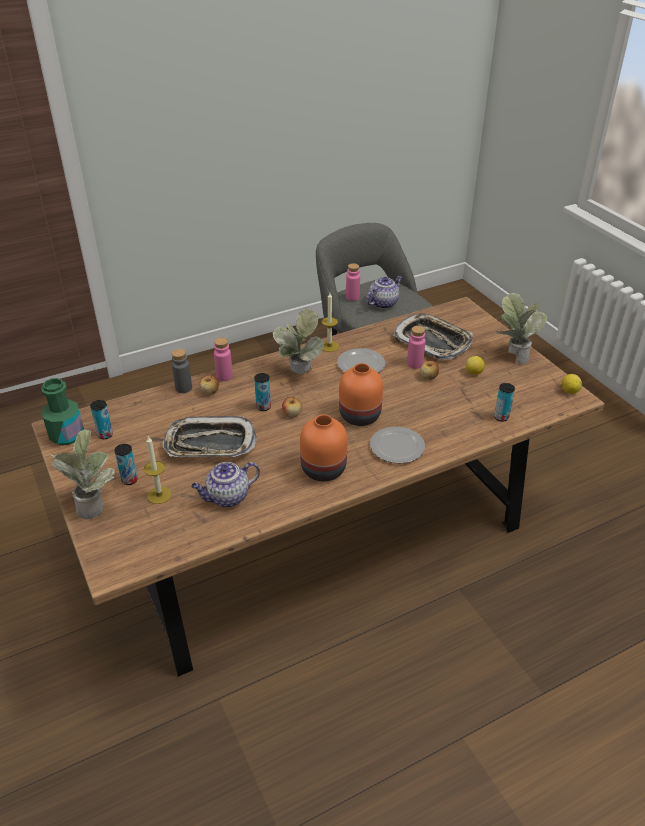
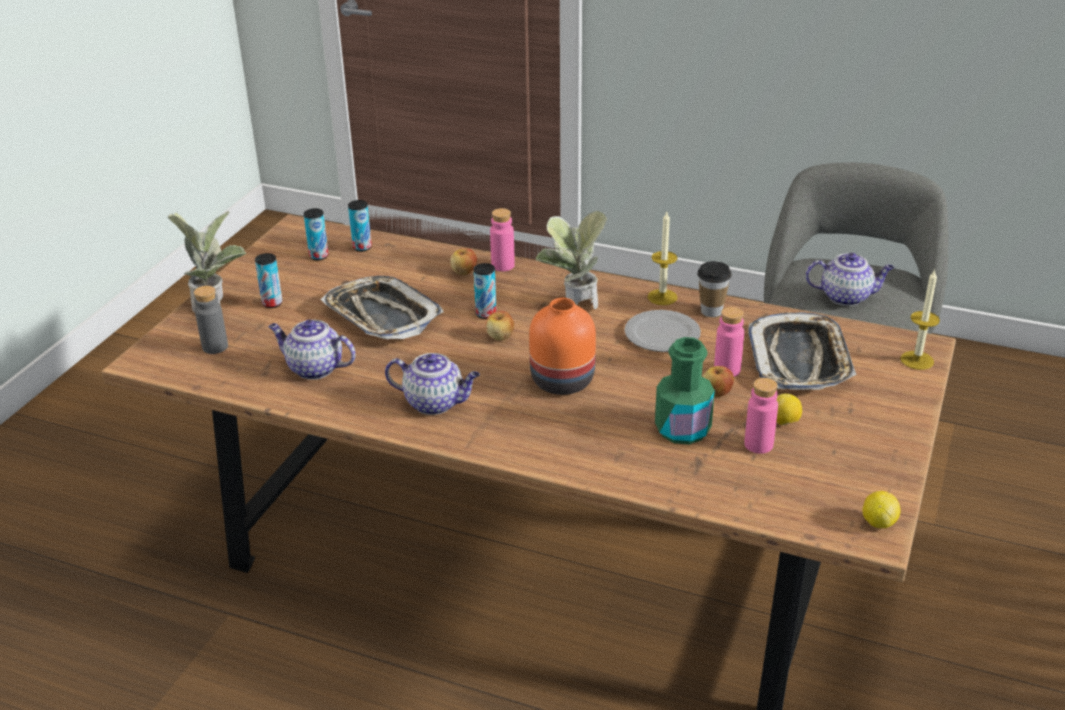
camera: 50 degrees right, 5 degrees down
green bottle [41,378,84,445] -> green bottle moved to [655,337,715,445]
candle [144,436,172,504] -> candle moved to [900,269,940,370]
grey bottle [172,349,192,393] -> grey bottle moved to [194,286,228,354]
orange vase [300,414,347,481] -> teapot [385,353,480,415]
pink bottle [346,263,360,301] -> pink bottle moved to [744,378,778,454]
plate [370,427,425,463] -> none
can [494,383,515,422] -> can moved to [348,200,372,252]
potted plant [496,293,547,364] -> none
none -> cup [697,261,731,317]

